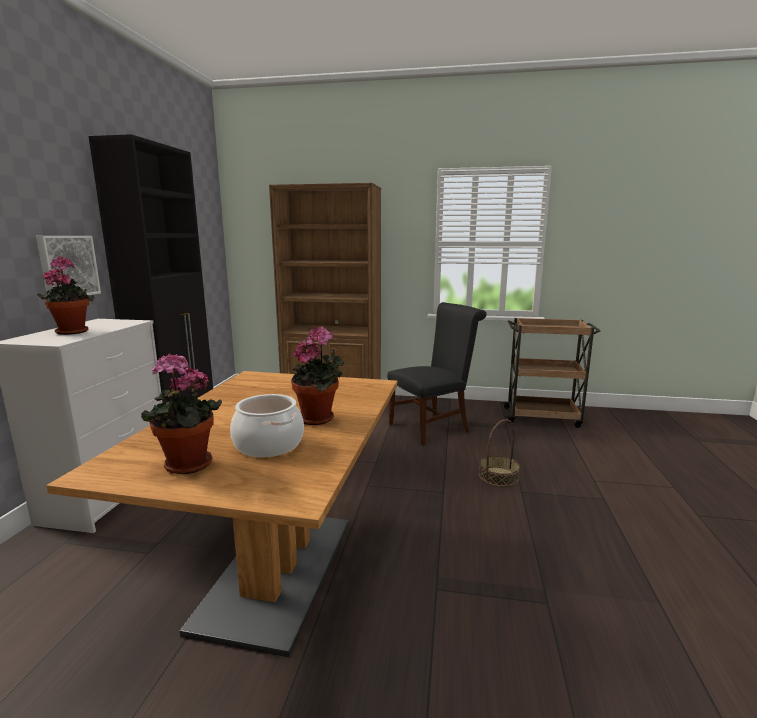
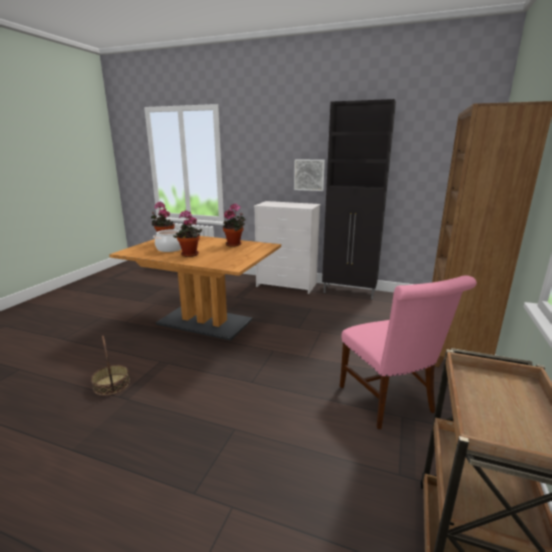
camera: 100 degrees right, 5 degrees up
potted plant [37,256,94,335] -> potted plant moved to [223,204,246,247]
black chair [387,302,487,446] -> pink chair [340,276,477,429]
basket [479,419,520,487] -> basket moved to [91,336,130,396]

